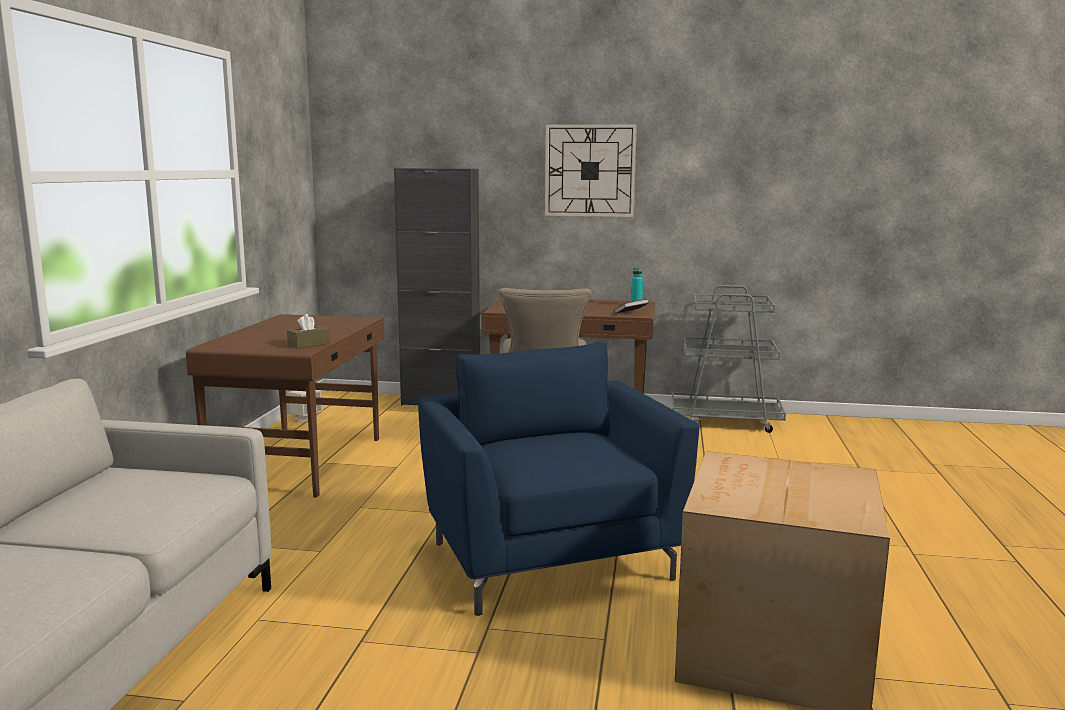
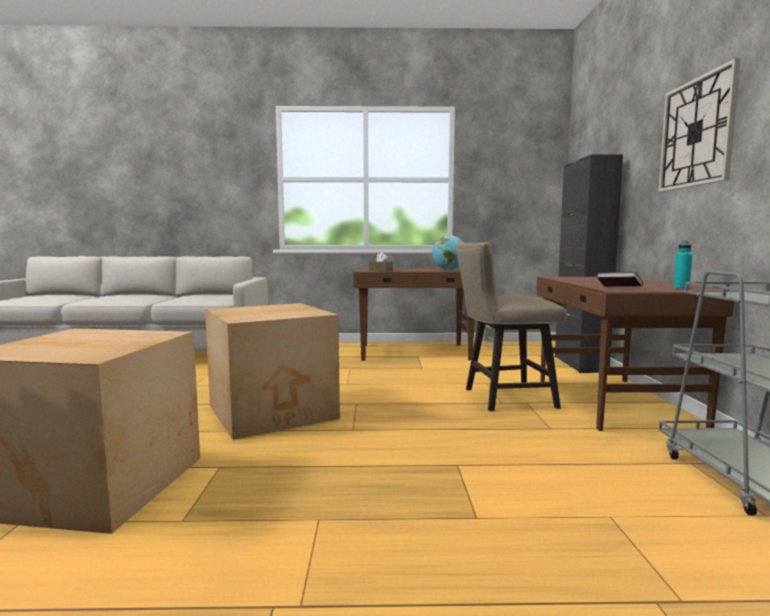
camera: 80 degrees right, 5 degrees down
blue armchair [418,342,699,616] -> cardboard box [205,303,340,440]
none -> globe [432,235,463,270]

